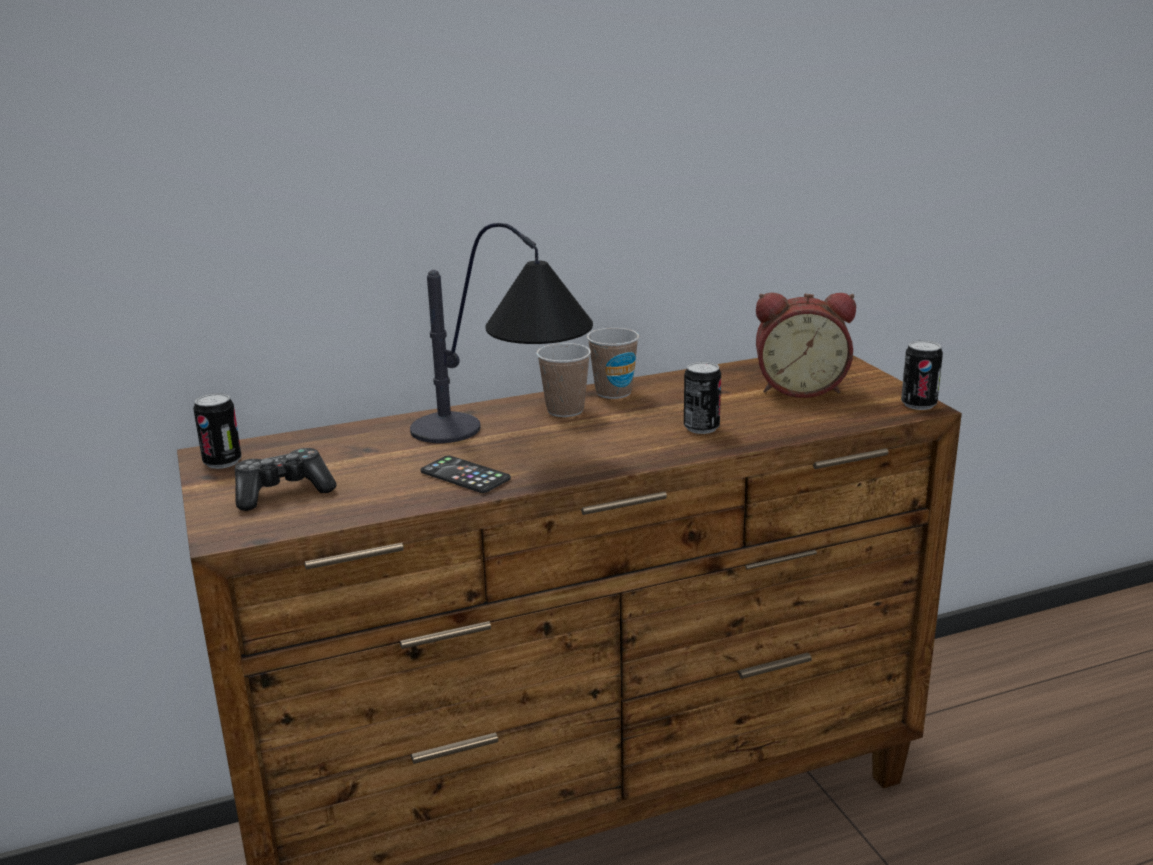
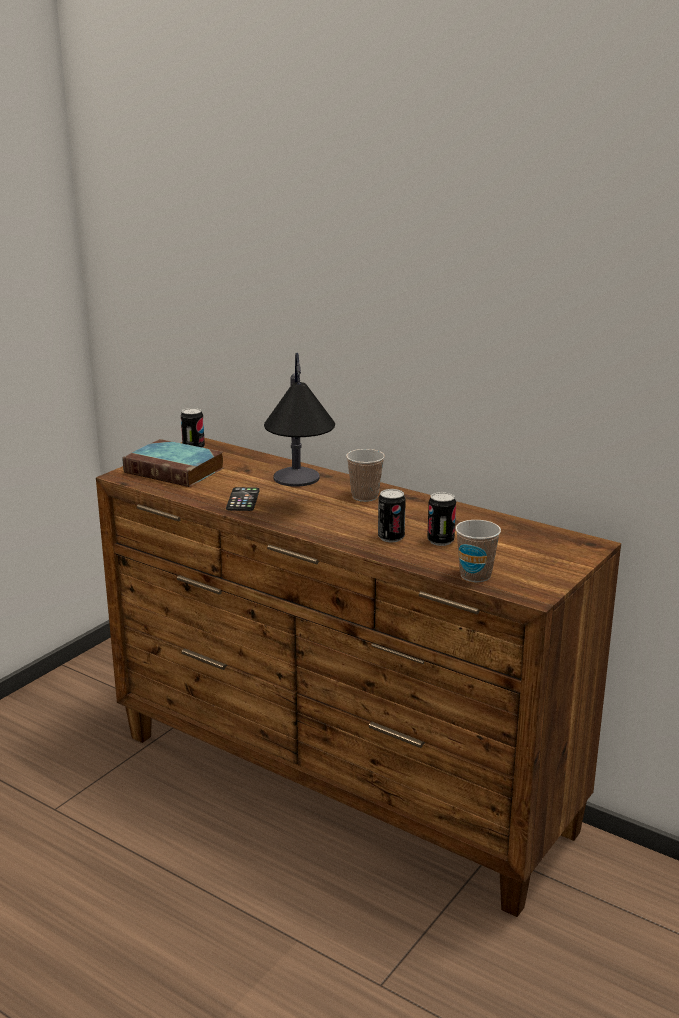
camera: 55 degrees right, 0 degrees up
game controller [235,448,336,511] -> book [123,439,223,487]
cup [587,328,639,399] -> cup moved to [455,520,501,582]
alarm clock [756,293,856,398] -> none
can [901,340,943,410] -> can moved to [427,492,456,546]

